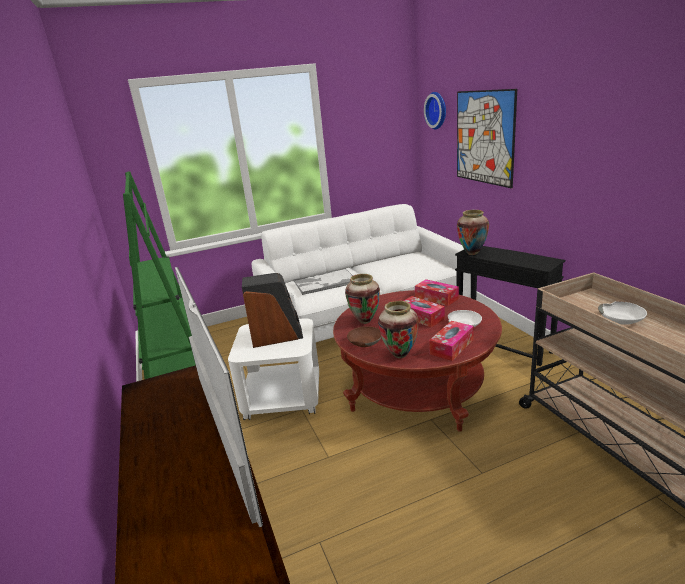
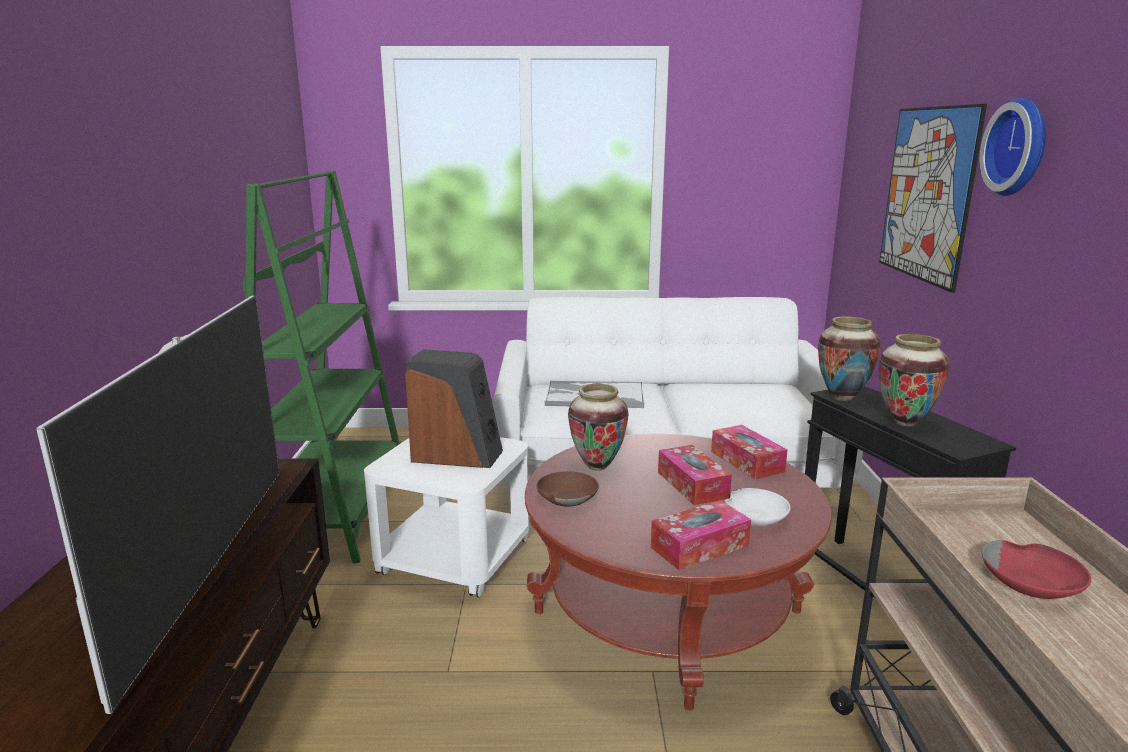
camera: 20 degrees right, 5 degrees down
vase [378,301,419,358] -> vase moved to [879,334,950,426]
wall clock [424,92,446,129] -> wall clock moved to [980,97,1046,196]
white bowl [598,301,647,325] -> red bowl [982,540,1091,599]

